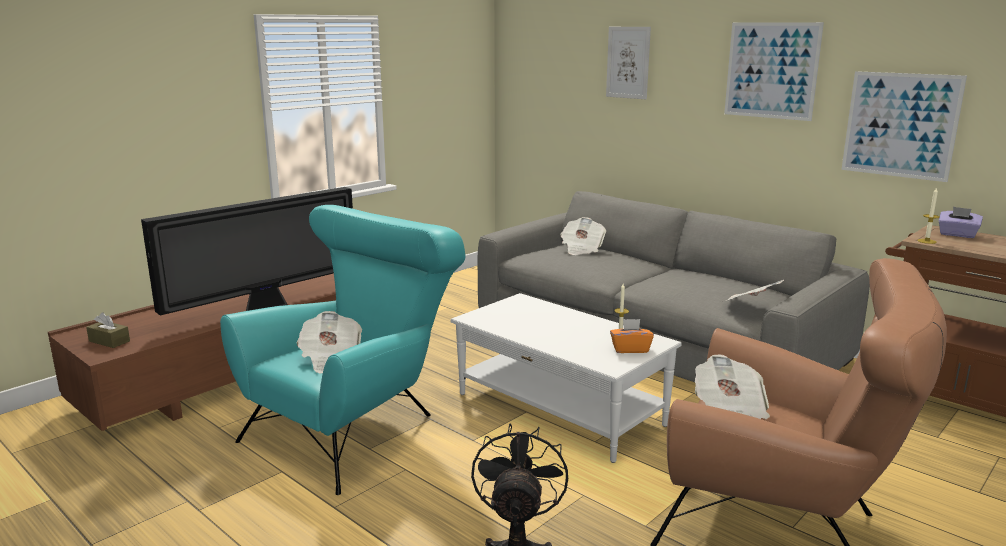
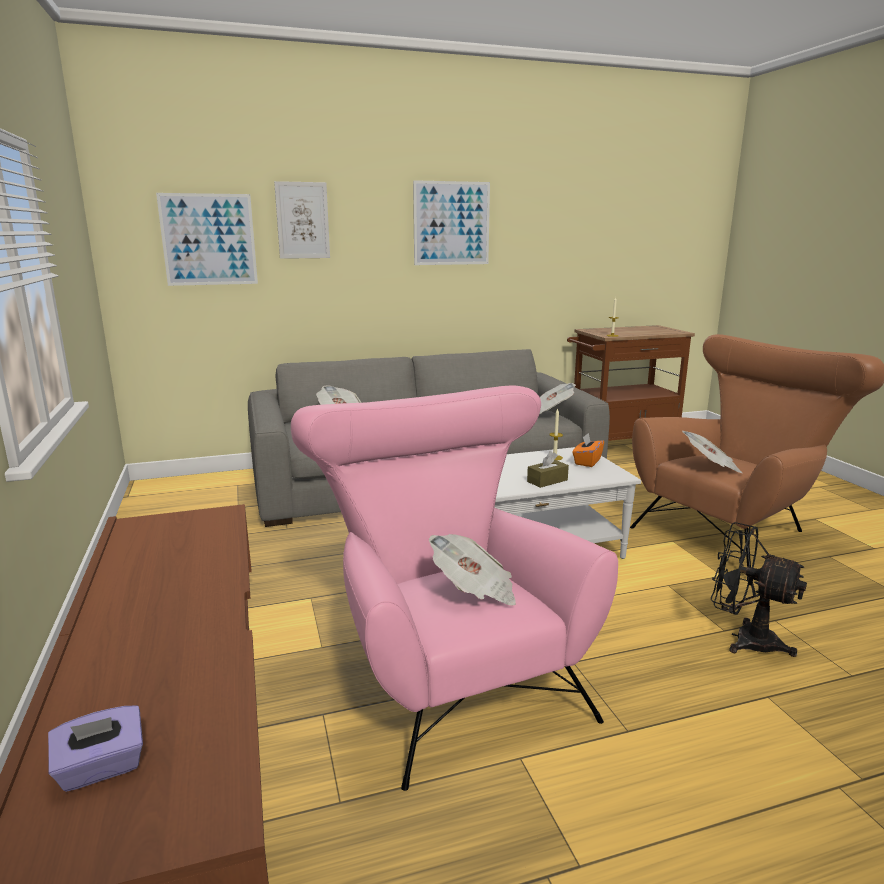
camera: 60 degrees left, 0 degrees up
brown tissue box [86,313,130,348] -> brown tissue box moved to [527,451,569,488]
television [141,187,353,316] -> none
turquoise armchair [220,205,465,495] -> pink armchair [291,386,618,791]
picture [841,71,967,182] -> picture moved to [156,193,258,286]
purple tissue box [939,207,983,238] -> purple tissue box moved to [48,705,143,792]

